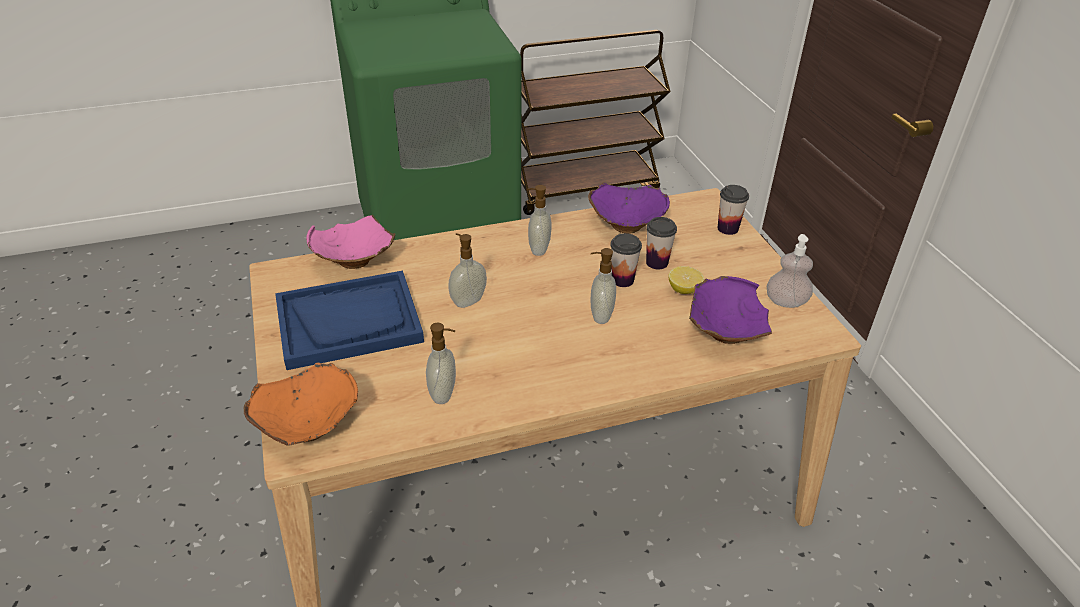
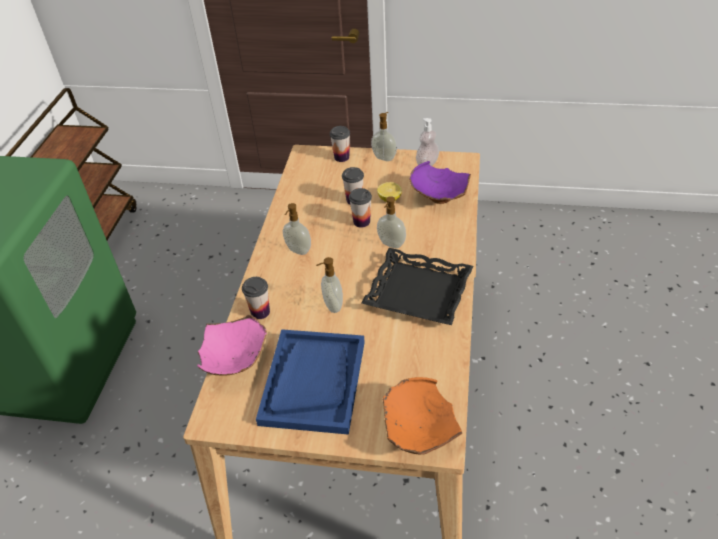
camera: 60 degrees left, 5 degrees up
soap dispenser [426,323,456,404] -> soap dispenser moved to [371,112,397,161]
purple bowl [588,182,670,234] -> none
none -> cup [242,277,270,319]
none -> black tray [362,248,473,325]

